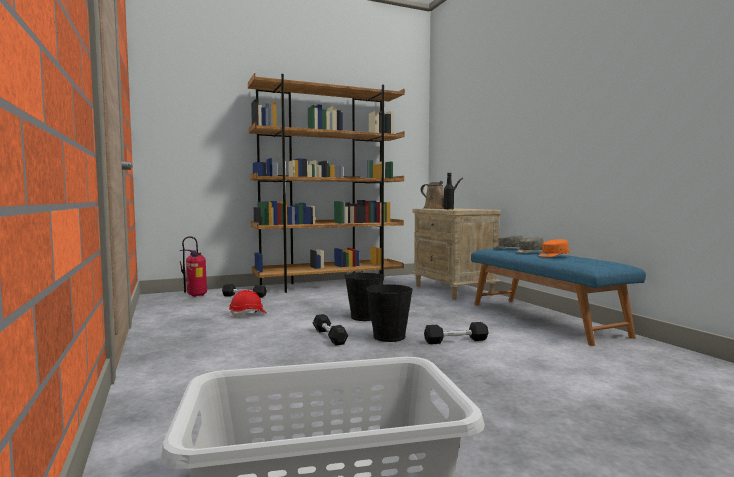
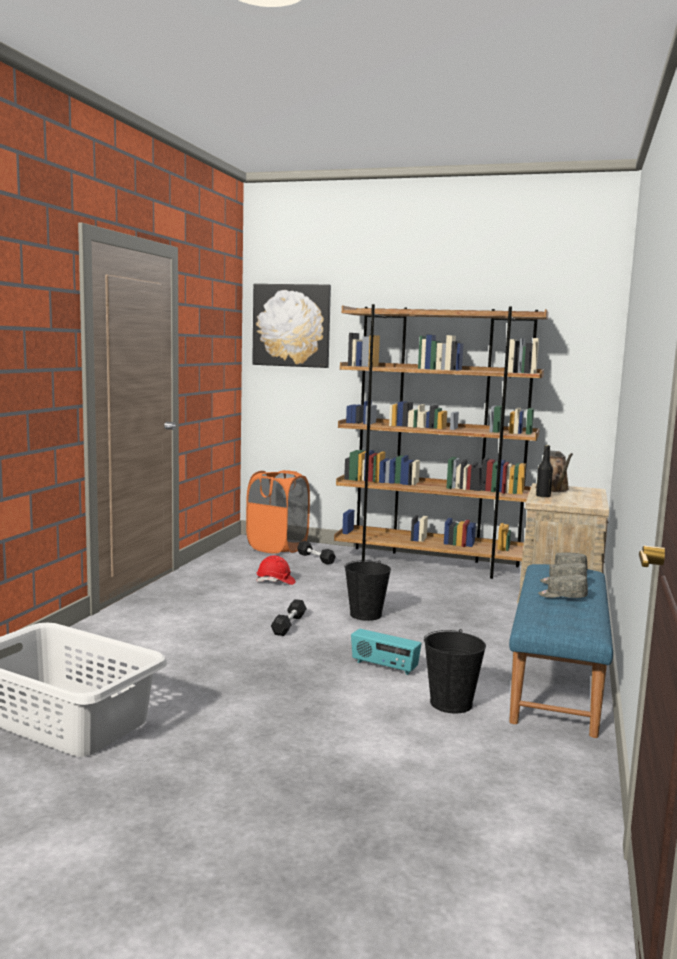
camera: 40 degrees right, 5 degrees up
fire extinguisher [180,236,207,297] -> orange laundry basket [246,470,310,554]
black bucket [366,282,413,342] -> black bucket moved to [424,629,486,714]
black dumbbell [424,322,489,344] -> radio [351,629,422,675]
orange cap [538,239,569,257] -> grey cap [538,574,588,598]
none -> picture [252,284,331,368]

